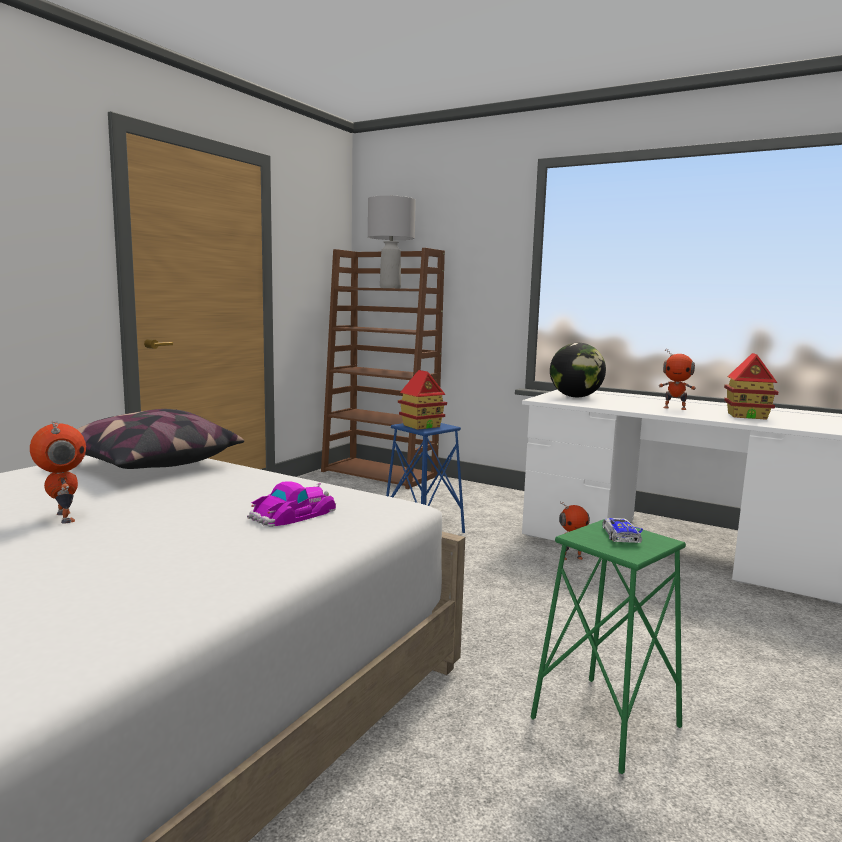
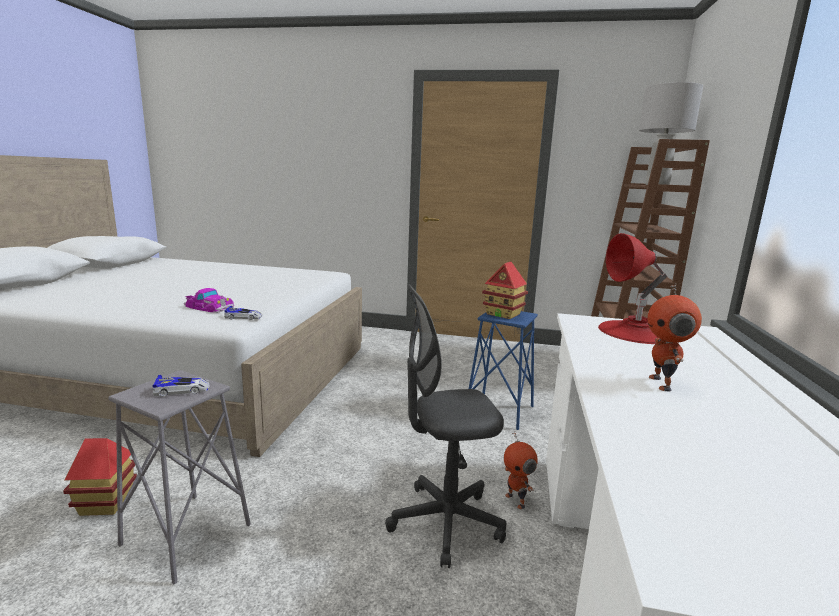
camera: 70 degrees right, 5 degrees up
toy robot [30,421,86,524] -> none
pillow [77,409,244,469] -> none
green stool [531,519,686,774] -> grey stool [108,370,251,585]
globe [550,343,606,397] -> red table lamp [598,233,667,344]
toy house [724,353,778,420] -> toy house moved to [63,438,137,516]
none -> toy car [224,306,262,320]
none -> grey office chair [385,284,506,568]

